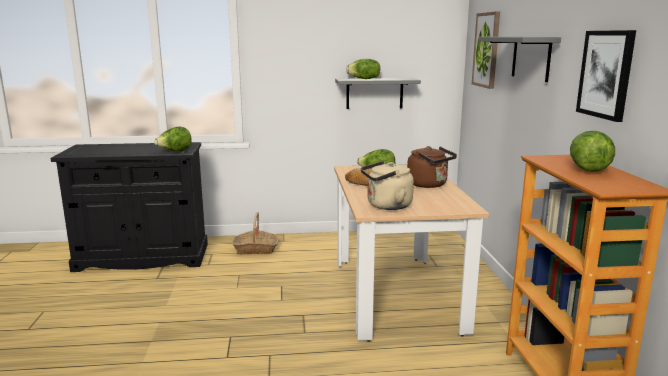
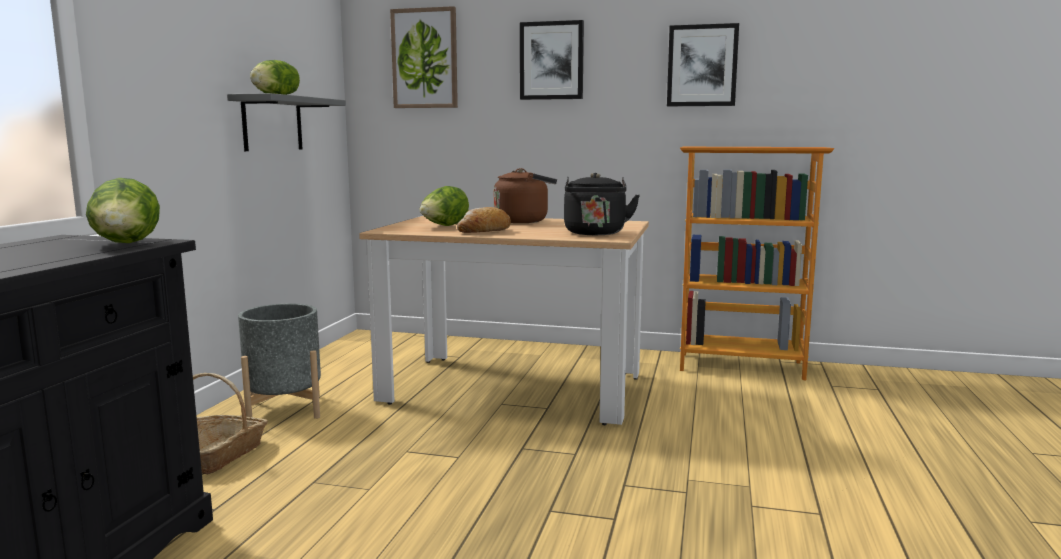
camera: 70 degrees left, 5 degrees down
beige kettle [361,161,414,210] -> black kettle [564,173,640,235]
grey shelf [478,37,561,82] -> picture [520,20,584,100]
lettuce [570,131,615,172] -> none
none -> grey planter [238,304,321,419]

